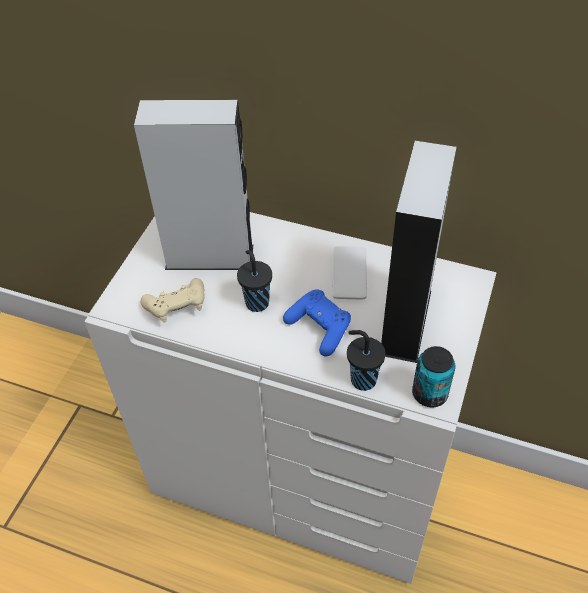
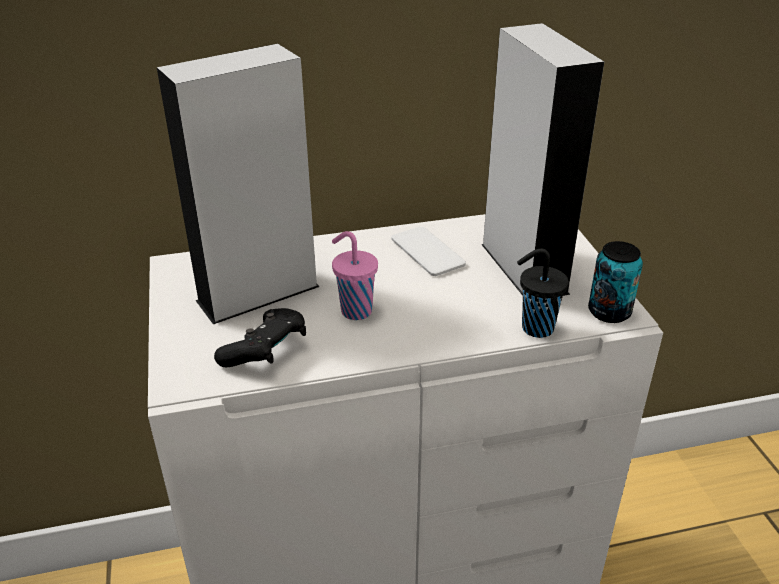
camera: 35 degrees left, 15 degrees down
beige game controller [140,278,204,323] -> black game controller [214,308,306,367]
black cup [237,250,272,312] -> pink cup [332,231,378,320]
blue game controller [283,289,351,356] -> none

